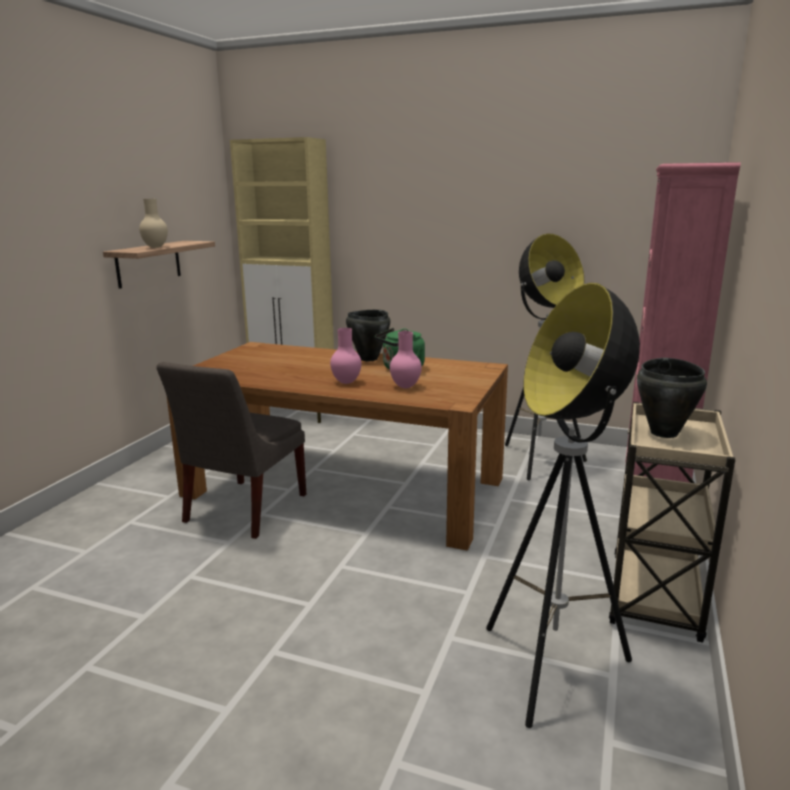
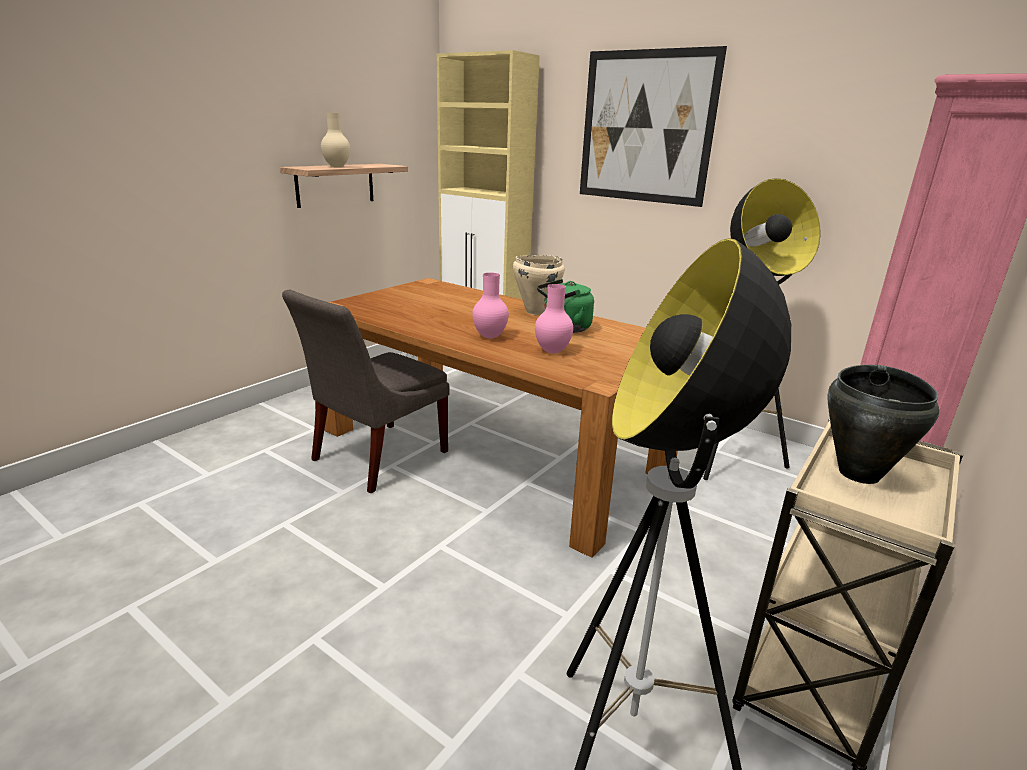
camera: 15 degrees right, 5 degrees up
black cooking pot [346,310,390,361] -> beige cooking pot [513,255,565,315]
none -> picture [580,46,727,207]

